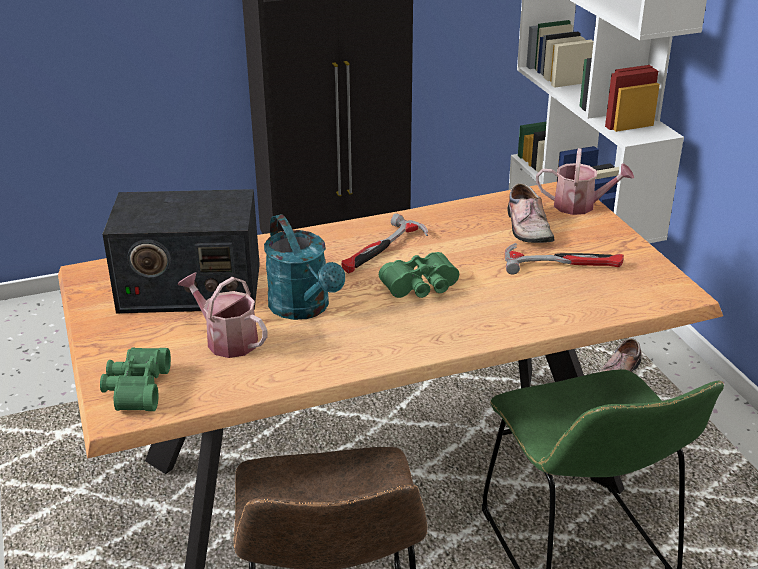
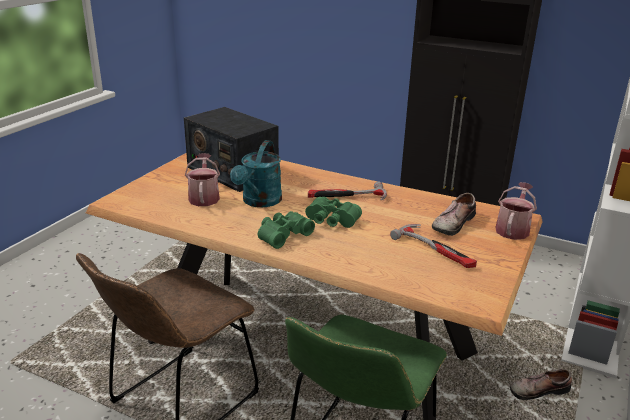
camera: 45 degrees right, 5 degrees down
green binoculars [100,347,171,411] -> green binoculars moved to [258,211,315,249]
watering can [536,148,634,215] -> watering can turned 120 degrees counterclockwise [495,182,537,240]

